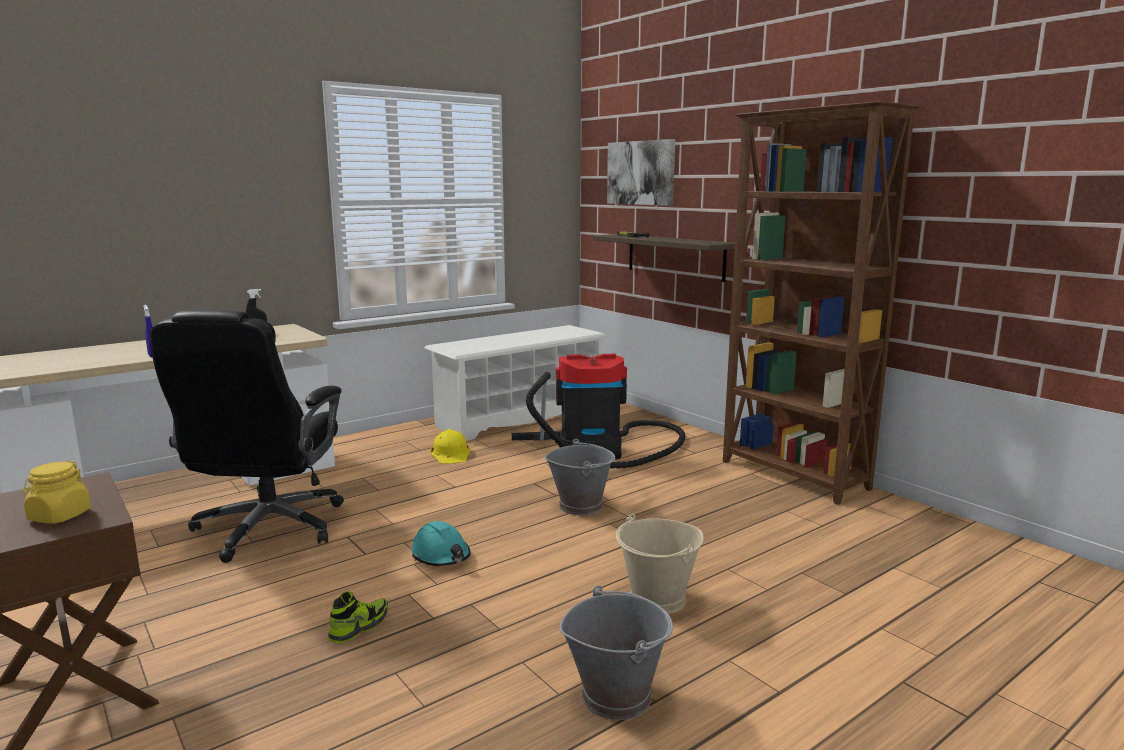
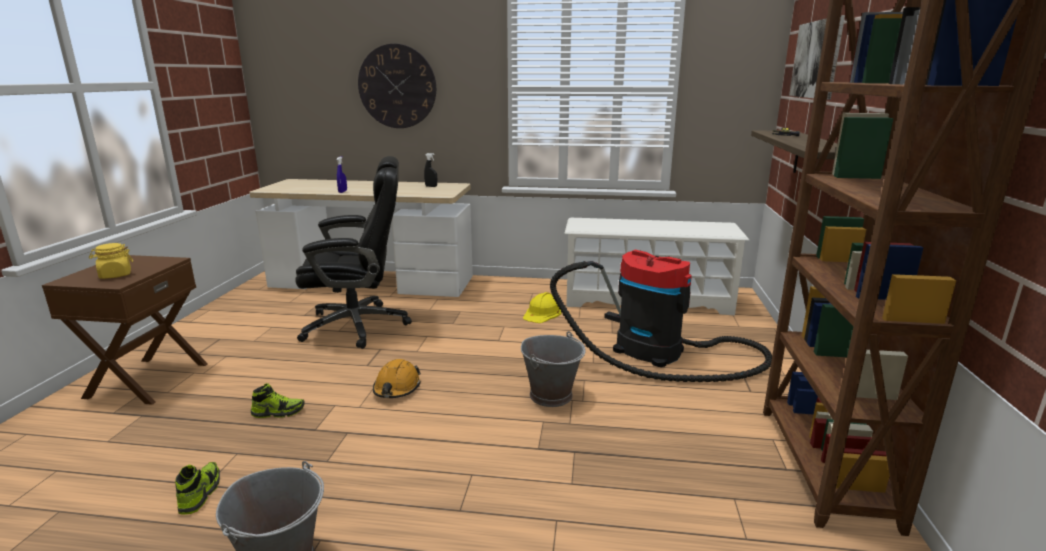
camera: 45 degrees right, 5 degrees up
black office chair [150,310,344,563] -> black office chair turned 150 degrees counterclockwise [295,156,412,349]
turquoise hard hat [412,521,471,566] -> orange hard hat [373,359,421,398]
beige bucket [616,513,704,614] -> none
none -> shoe [175,462,220,515]
none -> wall clock [358,44,436,128]

